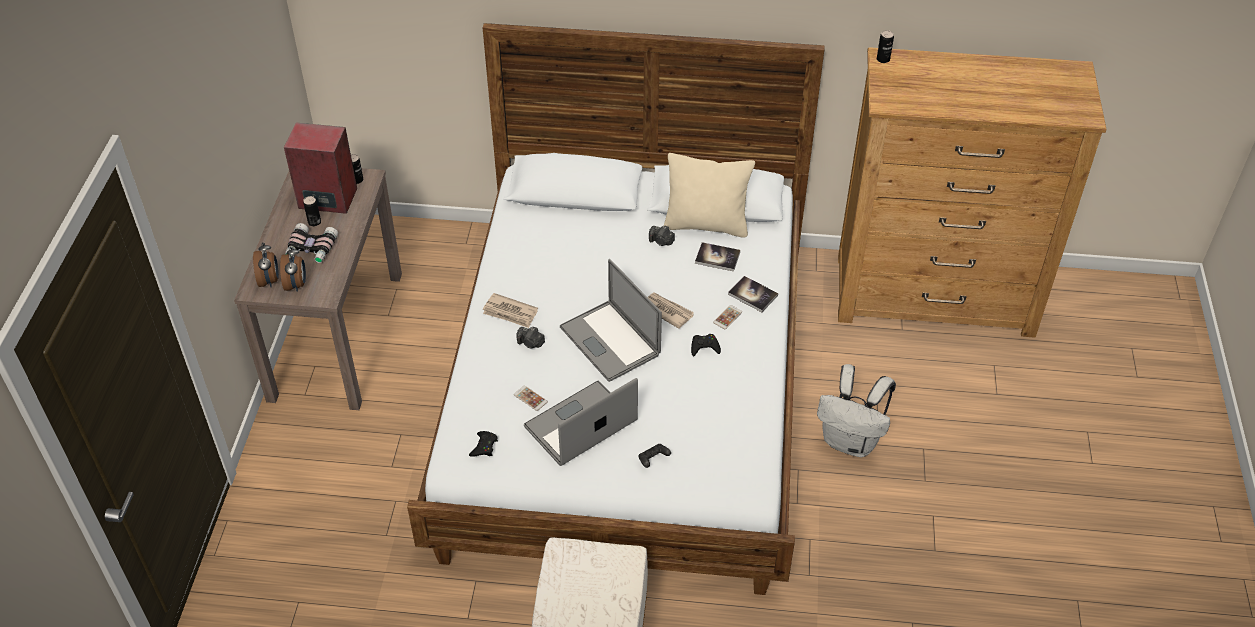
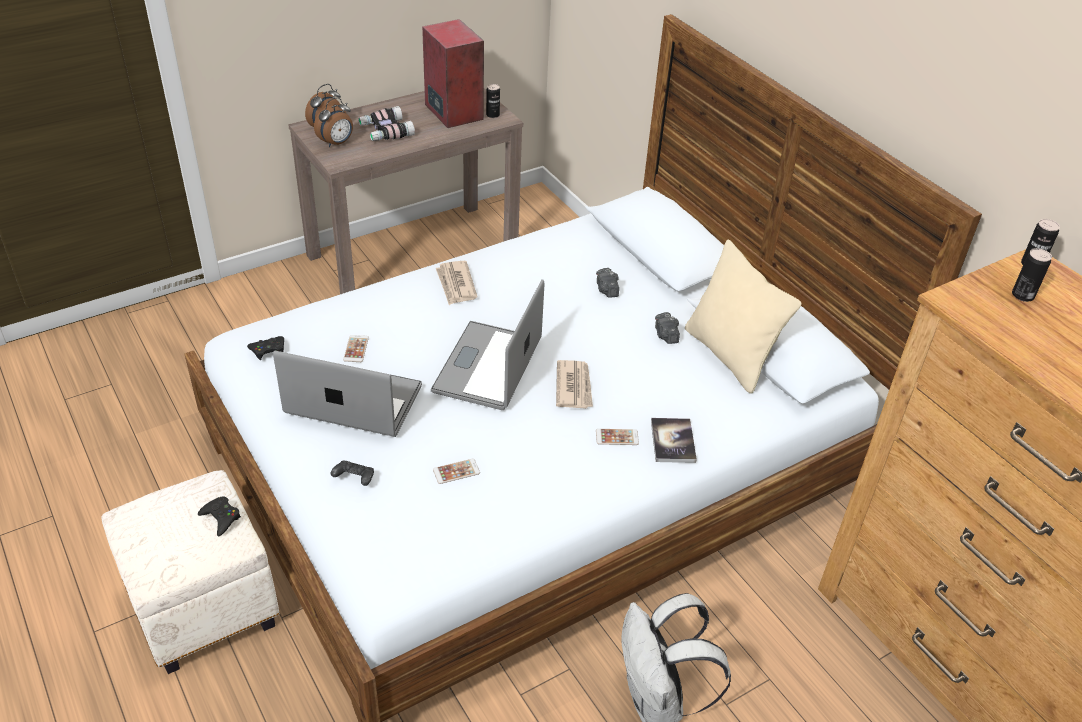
camera: 50 degrees right, 5 degrees down
can [303,196,321,226] -> can moved to [1012,248,1052,302]
camera [516,327,545,349] -> camera moved to [596,268,619,298]
black game controller [691,334,721,356] -> black game controller moved to [198,496,241,536]
book [695,242,740,271] -> none
none -> phone [433,459,480,484]

